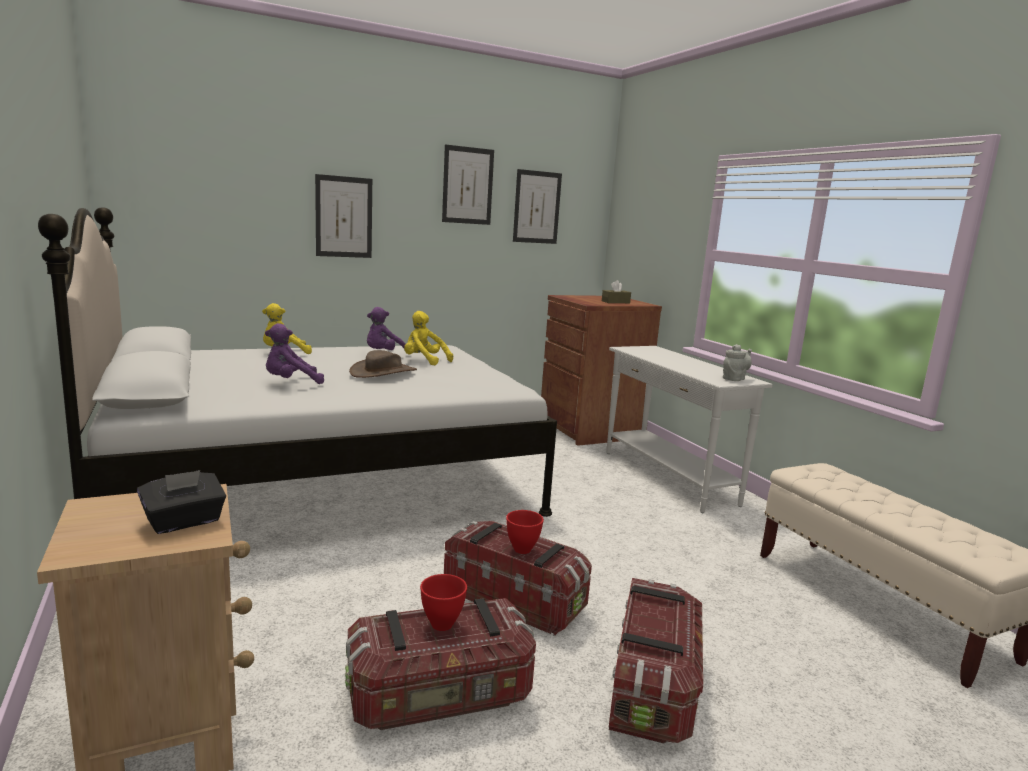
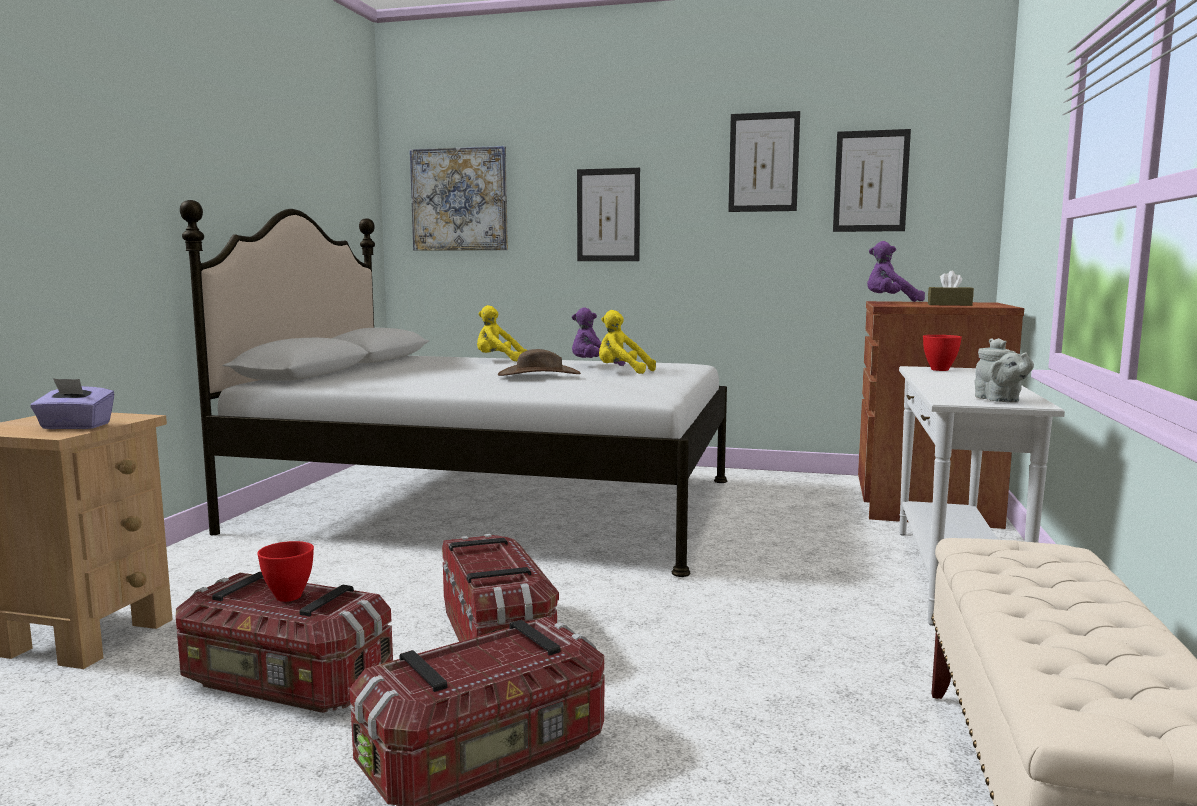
camera: 40 degrees right, 5 degrees down
black tissue box [137,470,226,534] -> purple tissue box [31,378,115,429]
purple plush toy [265,323,324,384] -> purple plush toy moved to [867,241,925,302]
yellow plush toy [404,311,453,366] -> yellow plush toy turned 45 degrees counterclockwise [599,310,656,374]
red bowl [506,510,544,554] -> red bowl moved to [923,335,962,371]
grey teapot [723,344,752,381] -> grey teapot turned 75 degrees clockwise [974,338,1034,402]
none -> picture [410,146,508,251]

